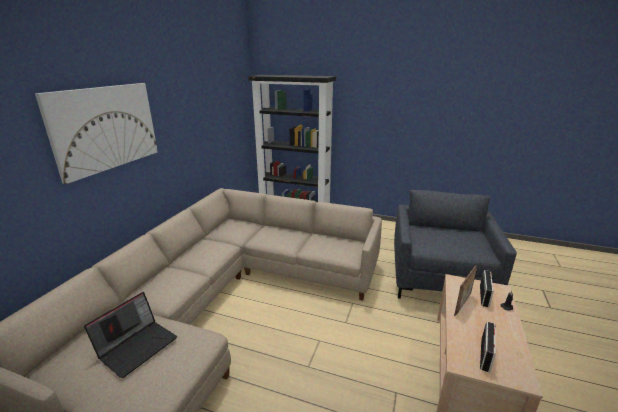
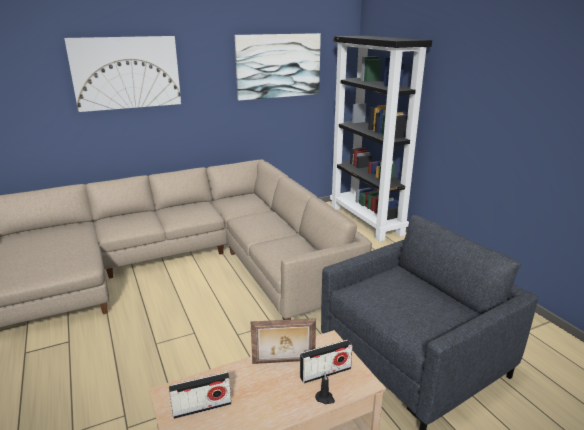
camera: 45 degrees right, 0 degrees up
laptop [84,292,177,378] -> none
none -> picture [235,33,321,101]

